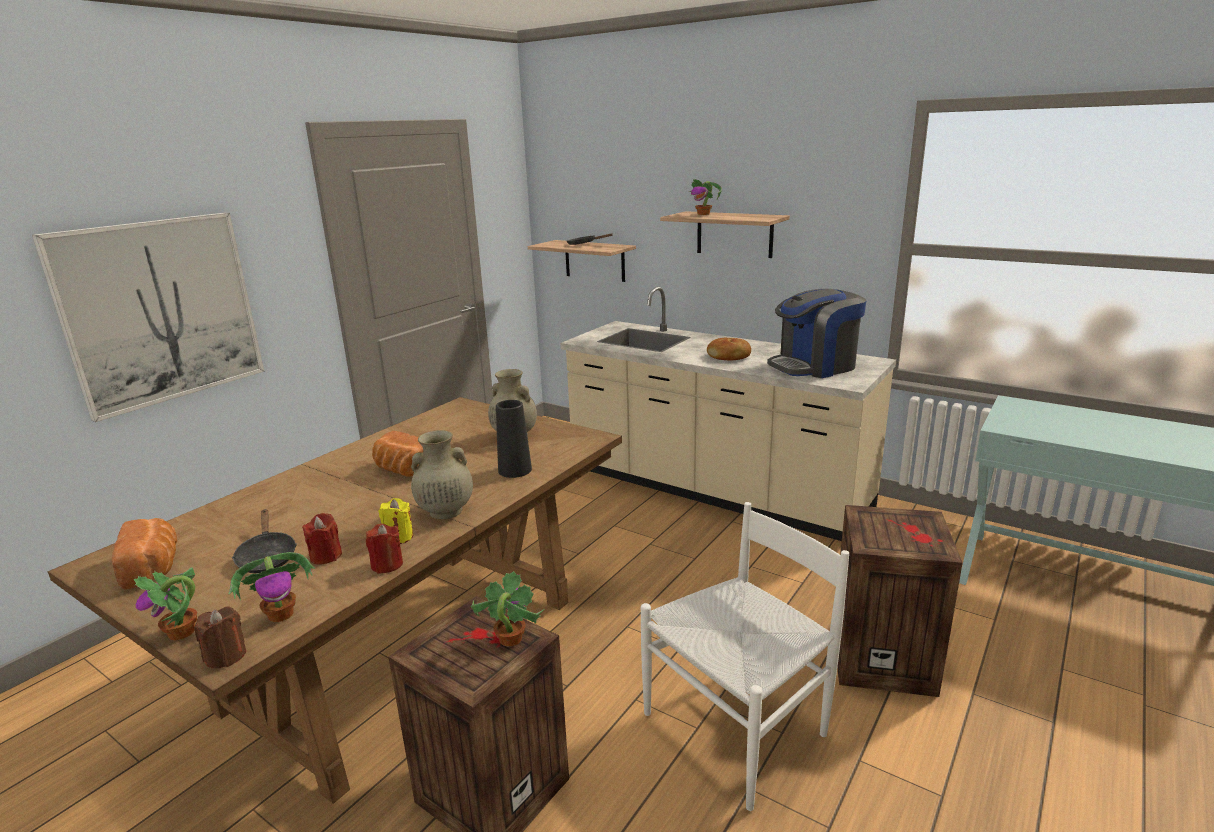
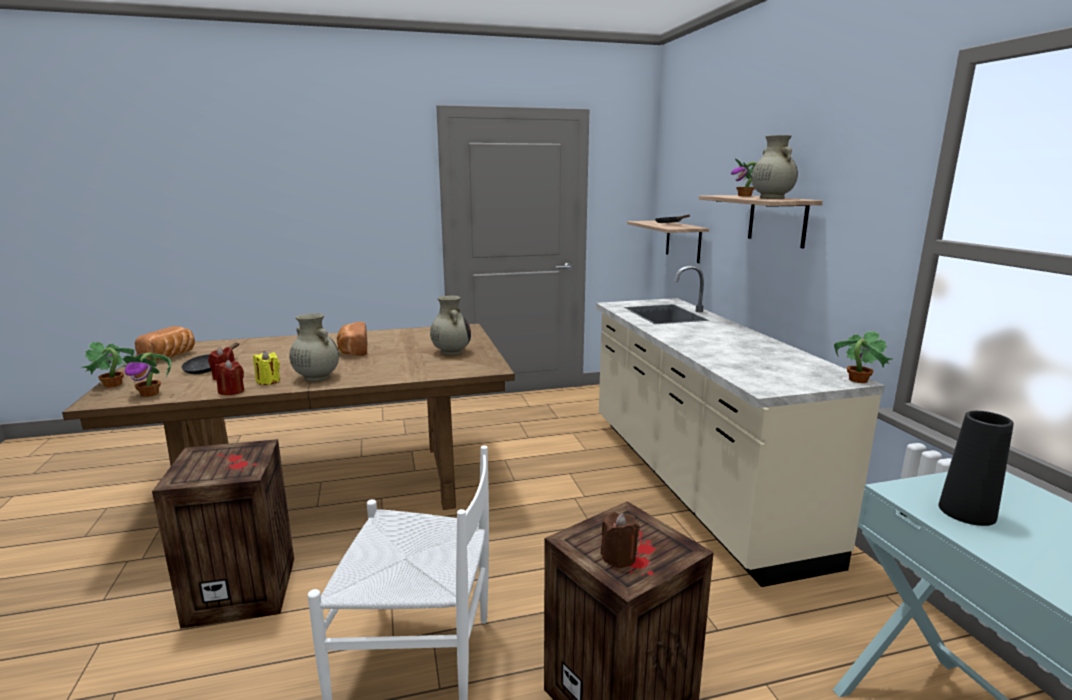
camera: 40 degrees right, 5 degrees down
picture [32,213,264,422] -> none
brown candle [194,606,246,668] -> brown candle moved to [601,512,640,568]
potted plant [471,571,545,647] -> potted plant moved to [834,331,894,383]
black vase [496,400,532,478] -> black vase moved to [939,411,1014,526]
bread [707,338,751,361] -> none
coffee machine [767,289,867,378] -> none
none -> beige vase [751,135,798,199]

